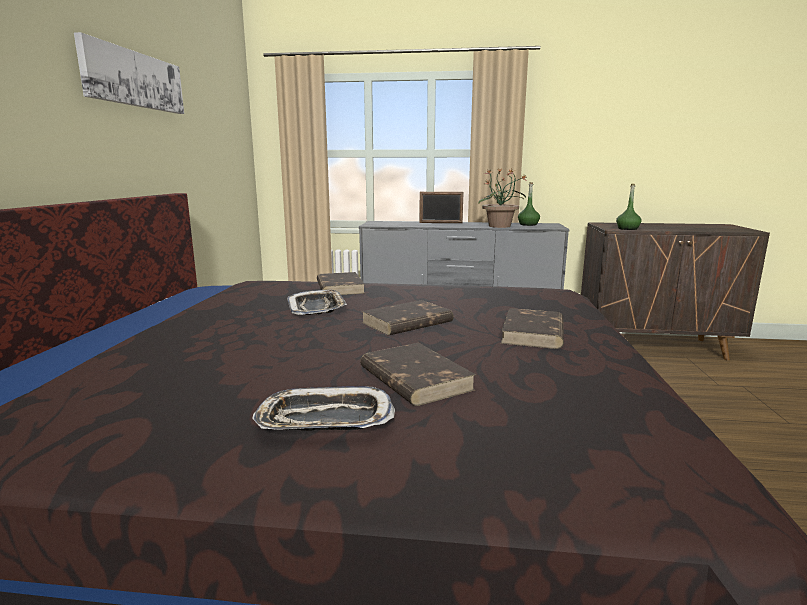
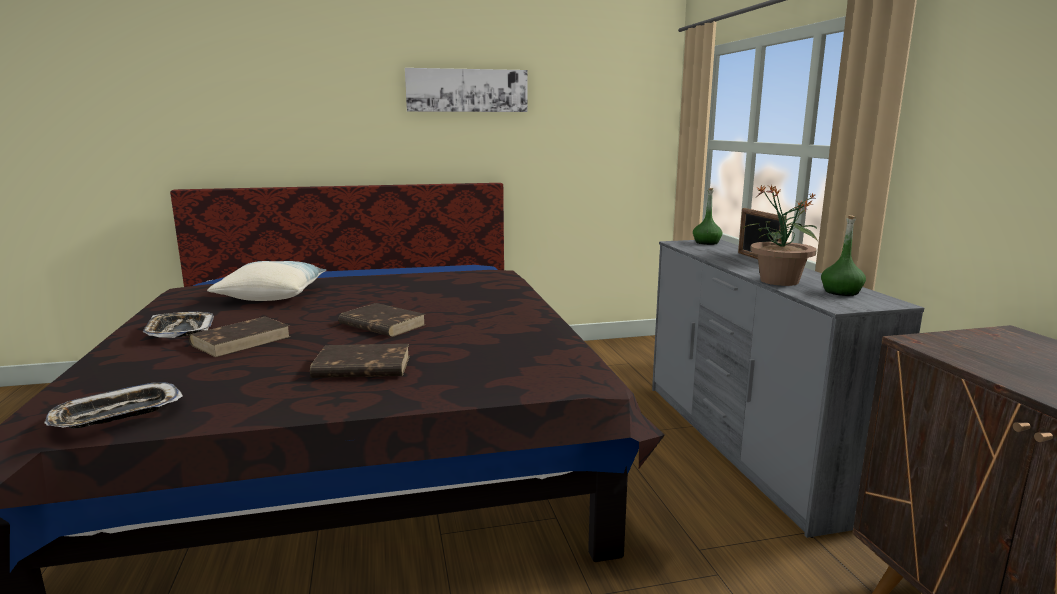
camera: 70 degrees right, 0 degrees up
tray [287,290,347,315] -> tray moved to [44,382,183,429]
brown book [317,272,365,295] -> none
green bottle [616,184,642,230] -> green bottle moved to [693,188,722,245]
none -> pillow [207,261,326,301]

